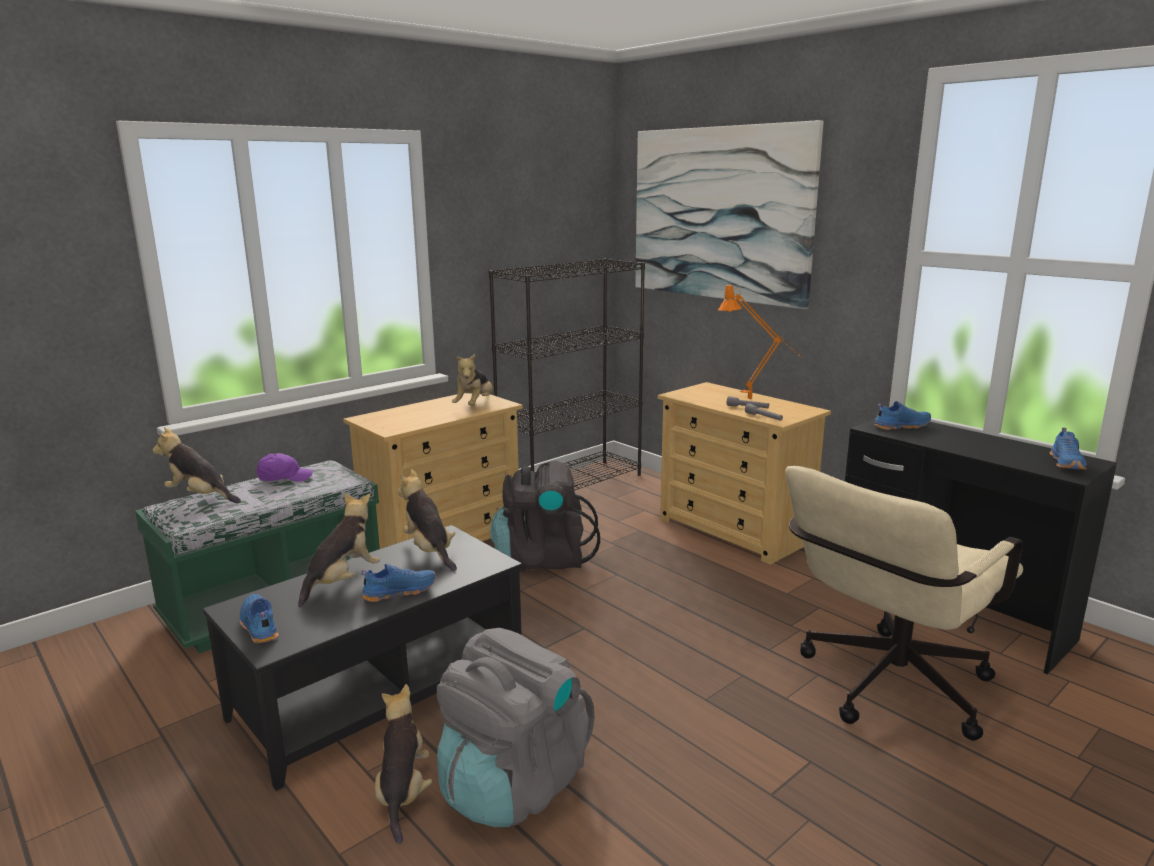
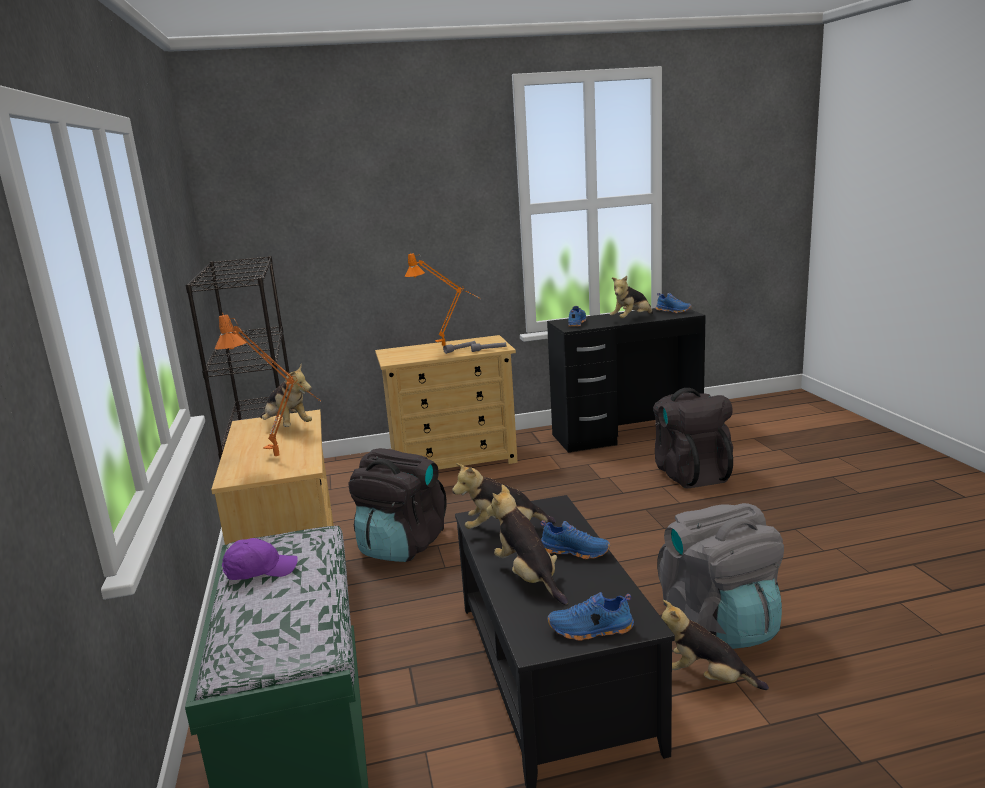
camera: 60 degrees left, 0 degrees up
plush toy [152,427,241,503] -> plush toy moved to [610,276,653,318]
purple cap [256,453,313,482] -> purple cap turned 60 degrees clockwise [222,538,298,580]
blue shoe [361,564,436,602] -> blue shoe turned 105 degrees clockwise [540,520,610,559]
picture [635,120,824,309] -> none
beige office chair [785,466,1023,741] -> black backpack [653,388,733,488]
none -> orange table lamp [215,313,321,457]

